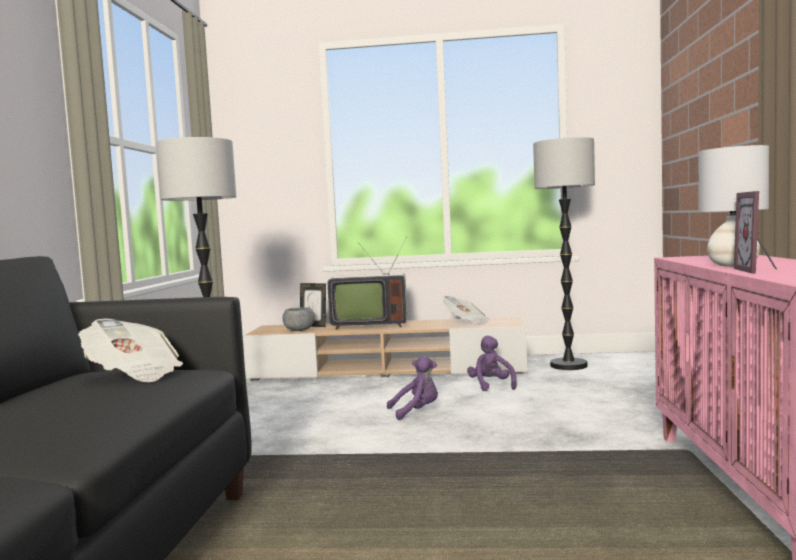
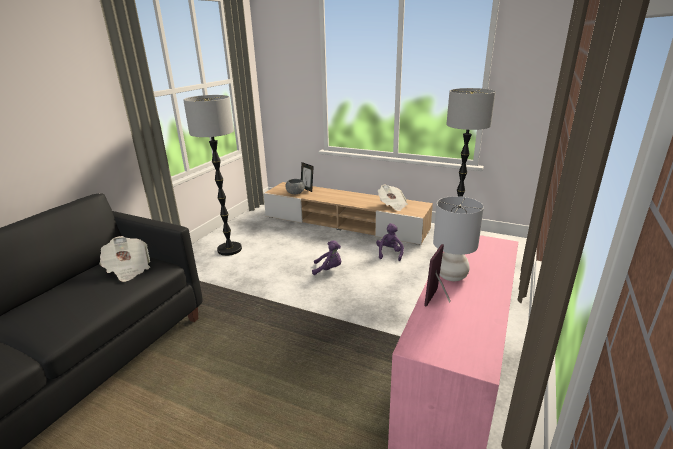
camera: 20 degrees right, 20 degrees up
television [328,236,407,330] -> none

